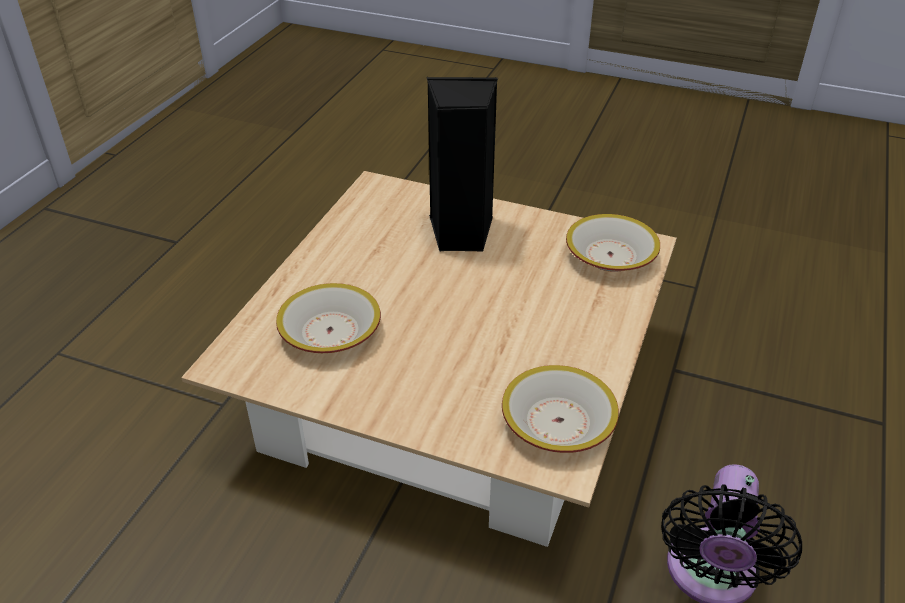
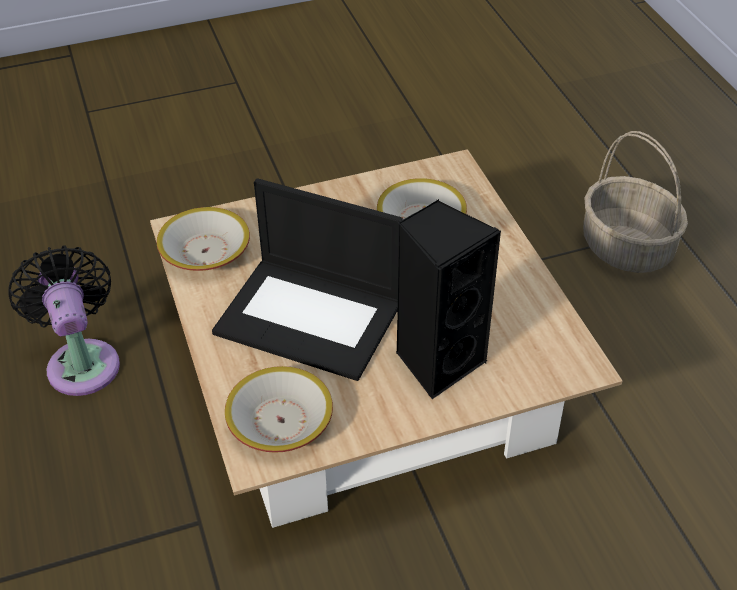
camera: 140 degrees right, 5 degrees up
none -> laptop [212,178,403,381]
none -> basket [583,131,688,273]

